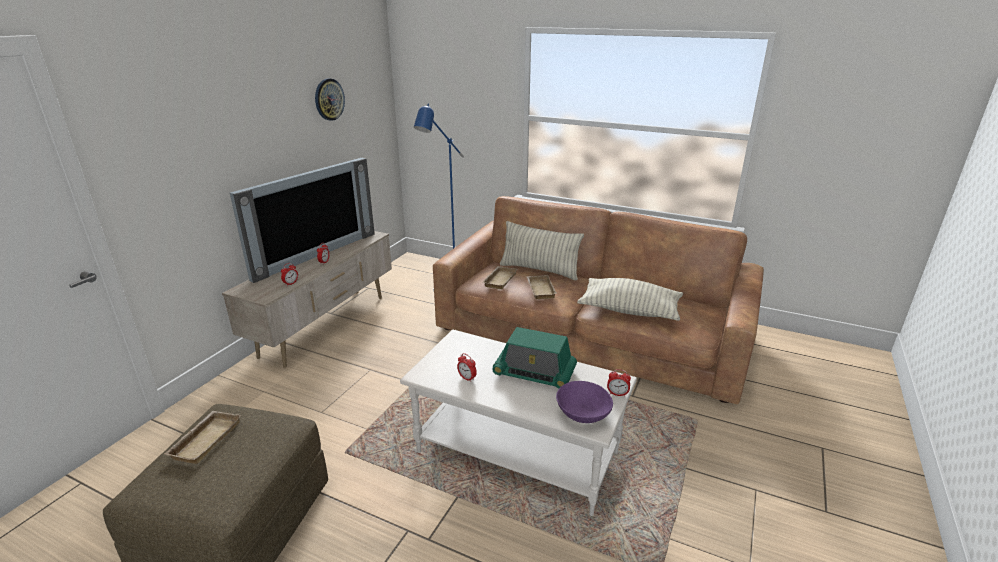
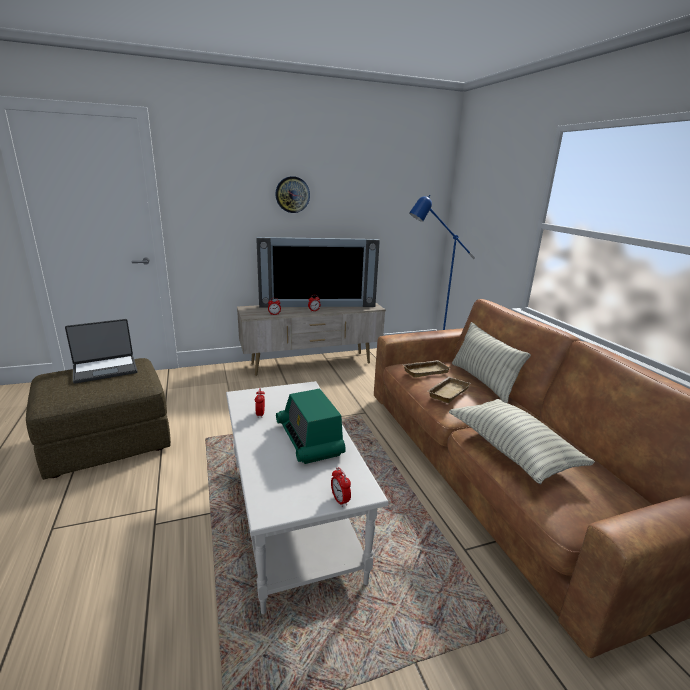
camera: 45 degrees right, 5 degrees down
beige tray [164,411,241,464] -> laptop [65,319,138,384]
wall clock [315,78,345,121] -> wall clock moved to [275,176,310,213]
purple bowl [556,381,613,423] -> none

